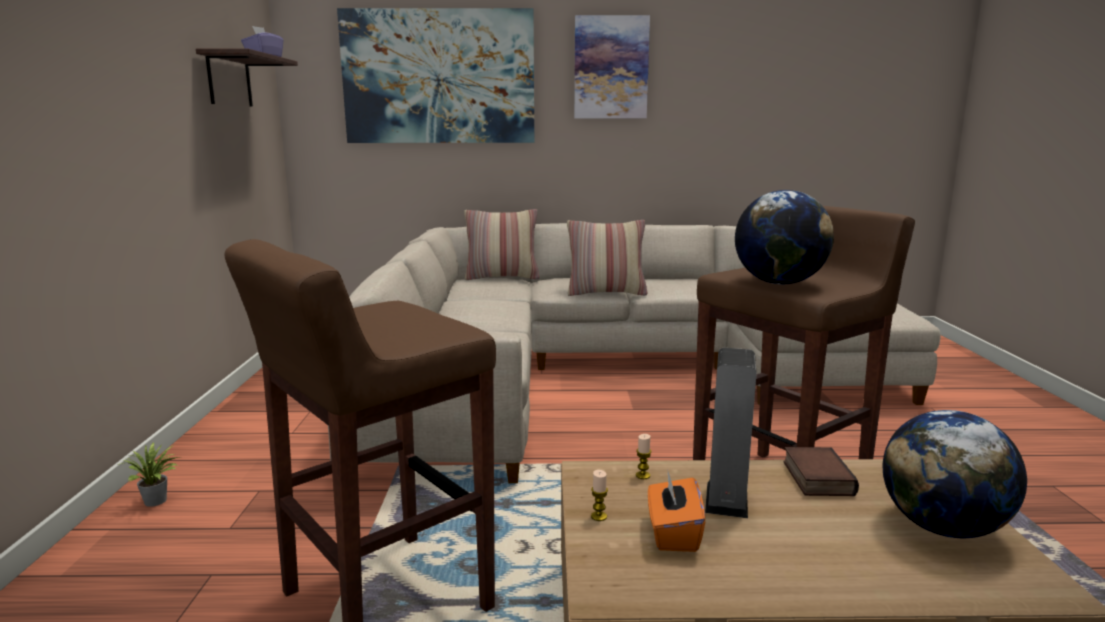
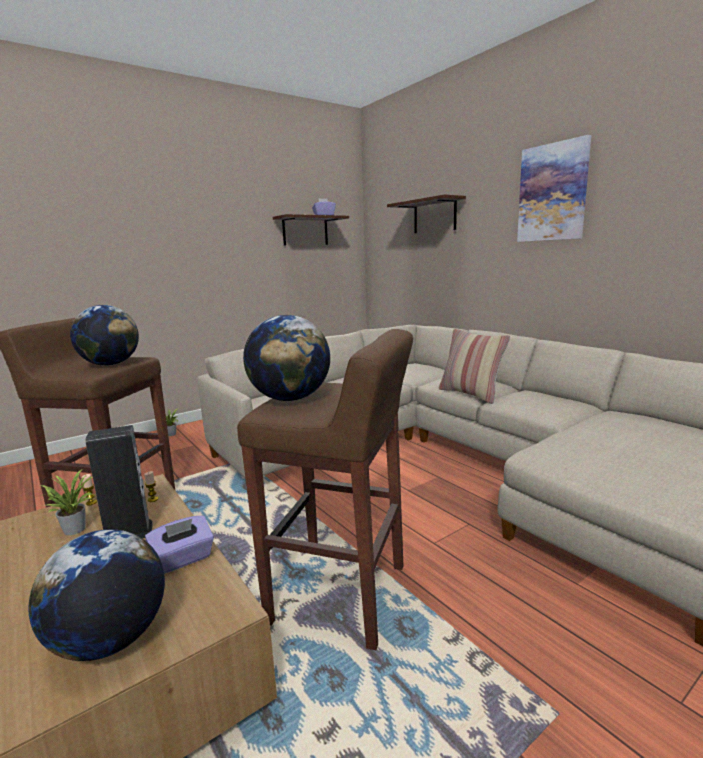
camera: 55 degrees right, 0 degrees up
picture [337,8,535,143] -> shelf [387,194,466,233]
pillow [464,209,540,280] -> none
orange tissue box [648,472,705,552] -> potted plant [40,470,93,535]
book [783,447,859,496] -> purple tissue box [145,516,214,574]
none -> globe [70,305,139,366]

